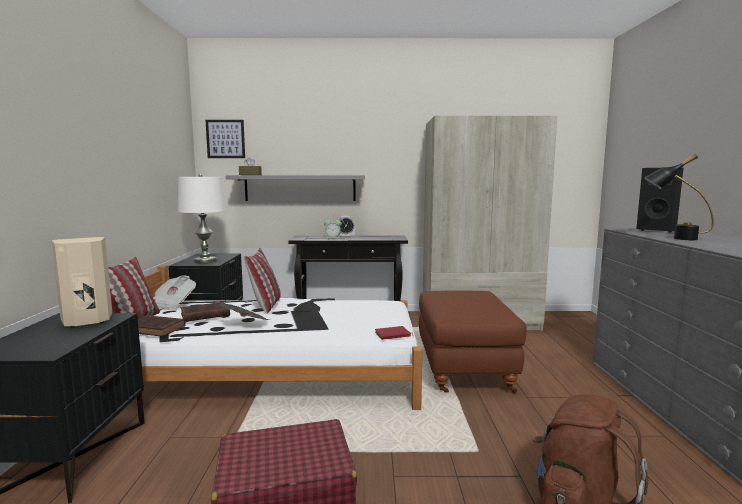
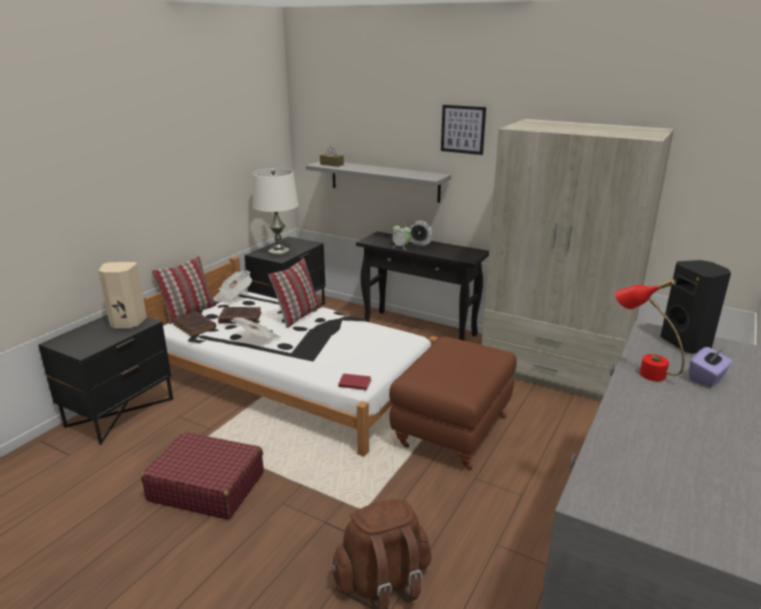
camera: 30 degrees right, 15 degrees up
picture [205,120,245,158] -> picture moved to [441,105,486,155]
black table lamp [644,154,714,240] -> red table lamp [615,278,684,381]
none -> purple tissue box [689,347,733,387]

